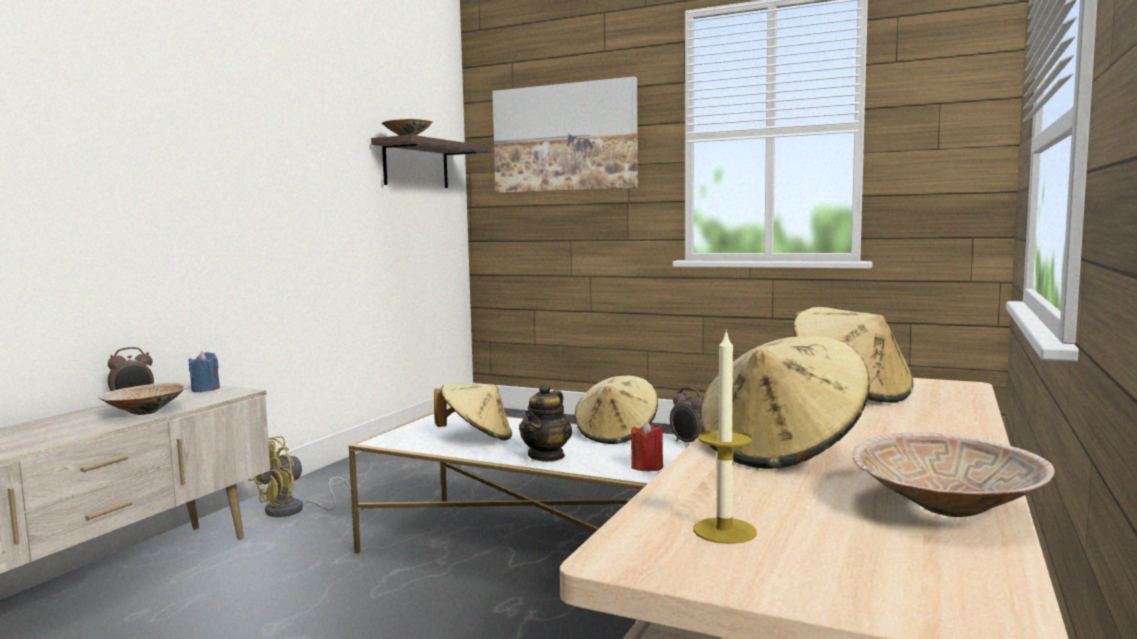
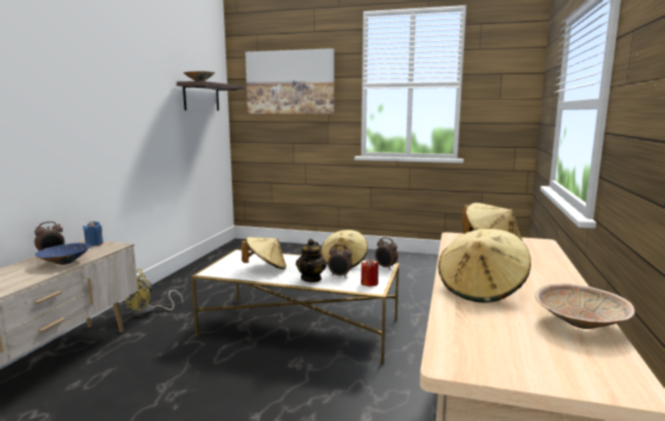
camera: 10 degrees left, 5 degrees up
beige bowl [98,382,187,415] -> blue bowl [35,243,91,265]
candle [693,329,757,544] -> none
none -> alarm clock [328,244,352,278]

